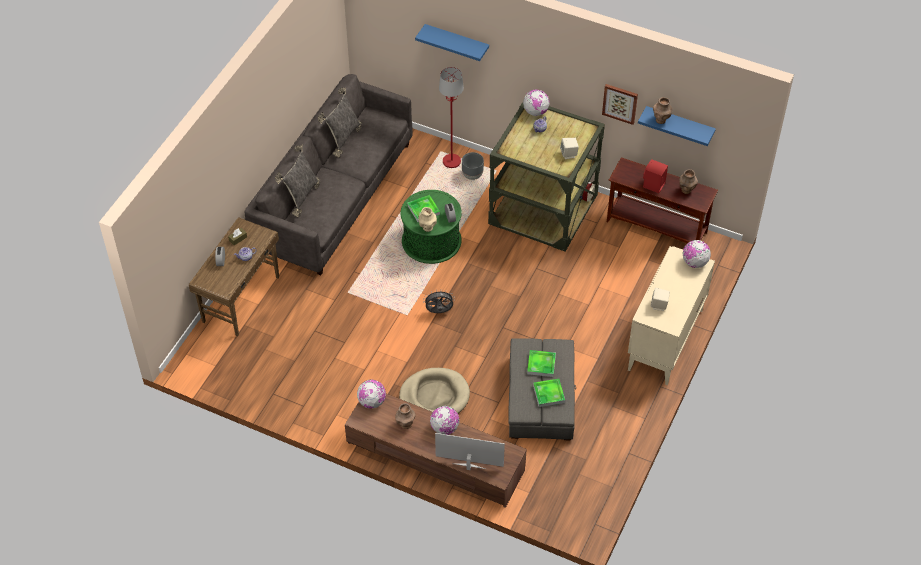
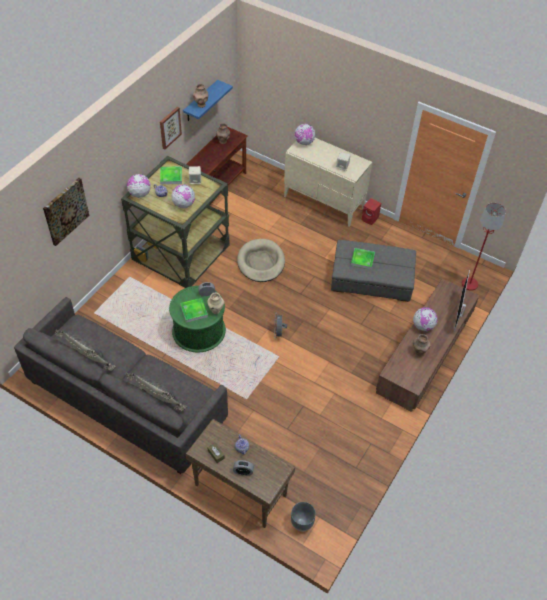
camera: 85 degrees left, 0 degrees up
globe [357,379,386,409] -> globe moved to [171,185,195,208]
beige dog bed [399,368,470,413] -> beige dog bed moved to [237,239,285,282]
blue shelf [415,24,489,61] -> picture [43,178,90,246]
red floor lamp [439,67,464,168] -> red floor lamp moved to [462,203,506,291]
grey planter [462,152,484,180] -> grey planter moved to [291,502,316,531]
tray [533,379,565,407] -> tray moved to [160,166,182,185]
red speaker [643,159,668,193] -> red speaker moved to [362,198,381,225]

